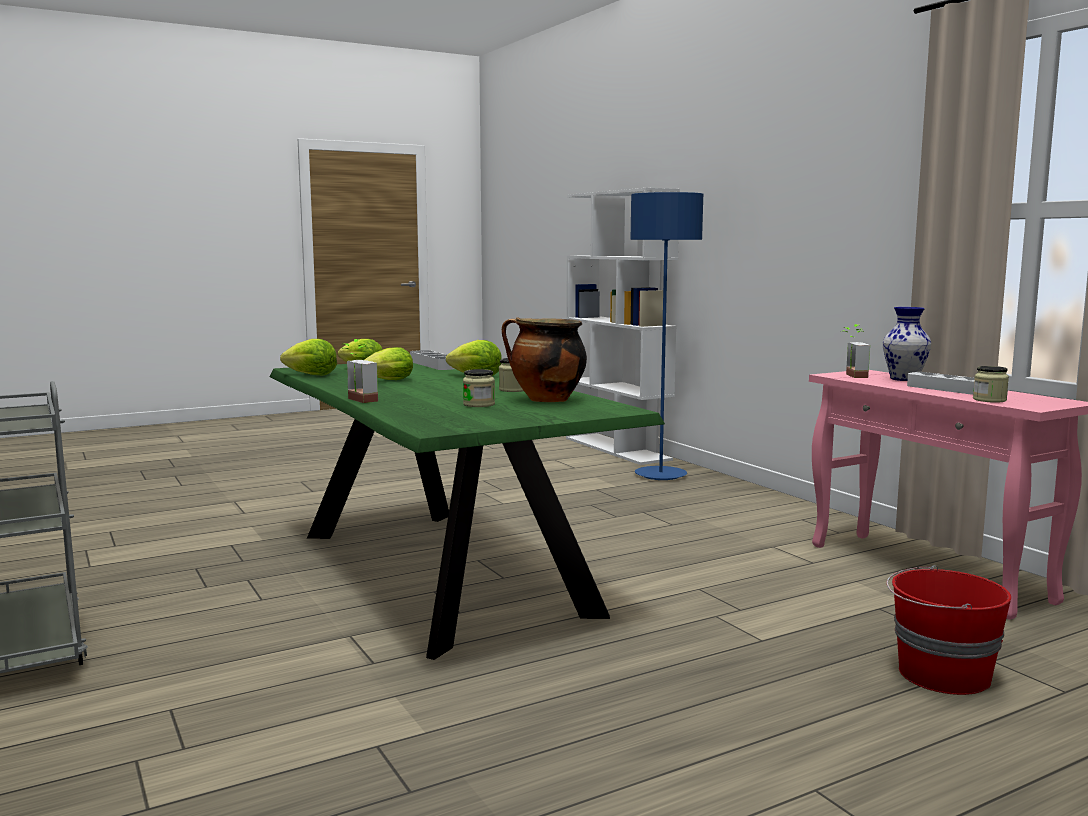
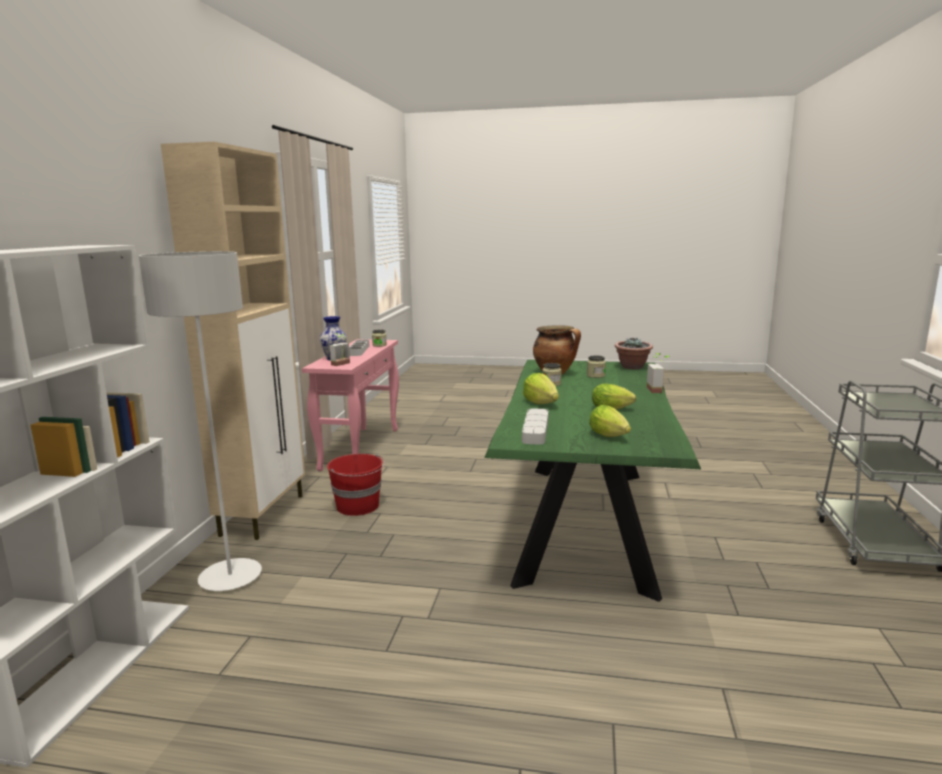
camera: 140 degrees left, 5 degrees up
lettuce [280,339,337,375] -> none
blue floor lamp [630,192,704,480] -> grey floor lamp [139,251,262,591]
red bucket [887,565,1011,695] -> red bucket moved to [327,454,385,516]
none -> beige cabinet [161,142,305,540]
none -> potted plant [615,337,653,369]

